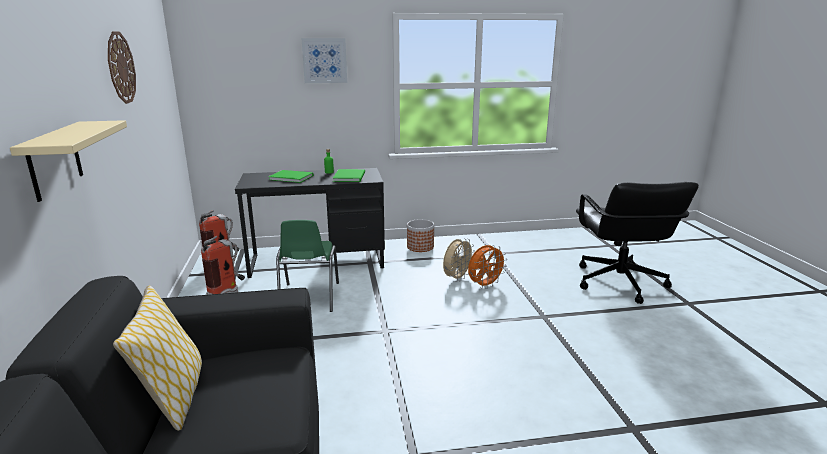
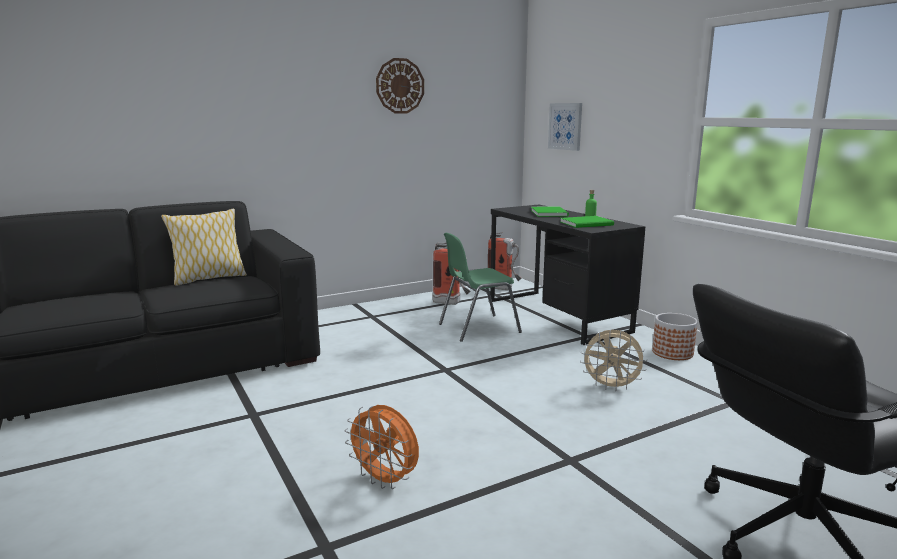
camera: 70 degrees right, 5 degrees down
beige shelf [10,120,127,202] -> none
picture [302,38,347,83] -> picture moved to [548,103,582,151]
orange fan [468,245,507,289] -> orange fan moved to [345,405,419,489]

